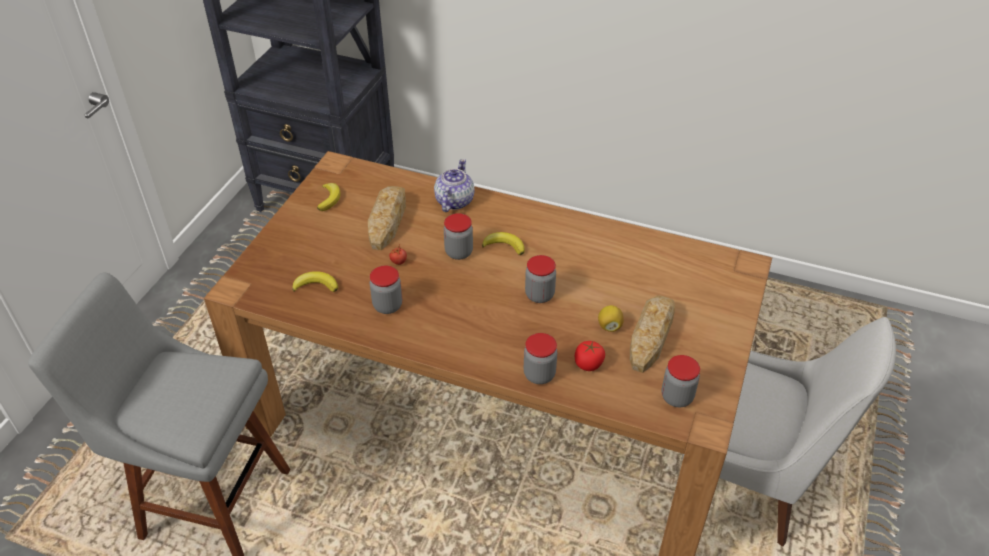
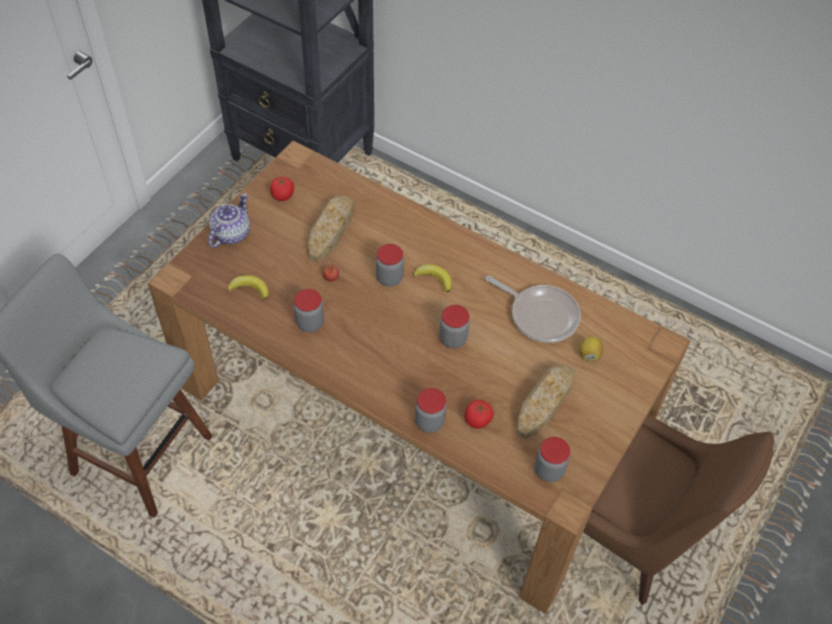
camera: 10 degrees right, 10 degrees up
banana [317,183,341,211] -> tomato [270,176,294,201]
teapot [434,159,475,212] -> teapot moved to [208,193,250,248]
lemon [598,305,624,332] -> lemon moved to [580,337,603,362]
white chair [682,317,896,547] -> brown chair [583,414,774,605]
none -> frying pan [486,276,581,343]

